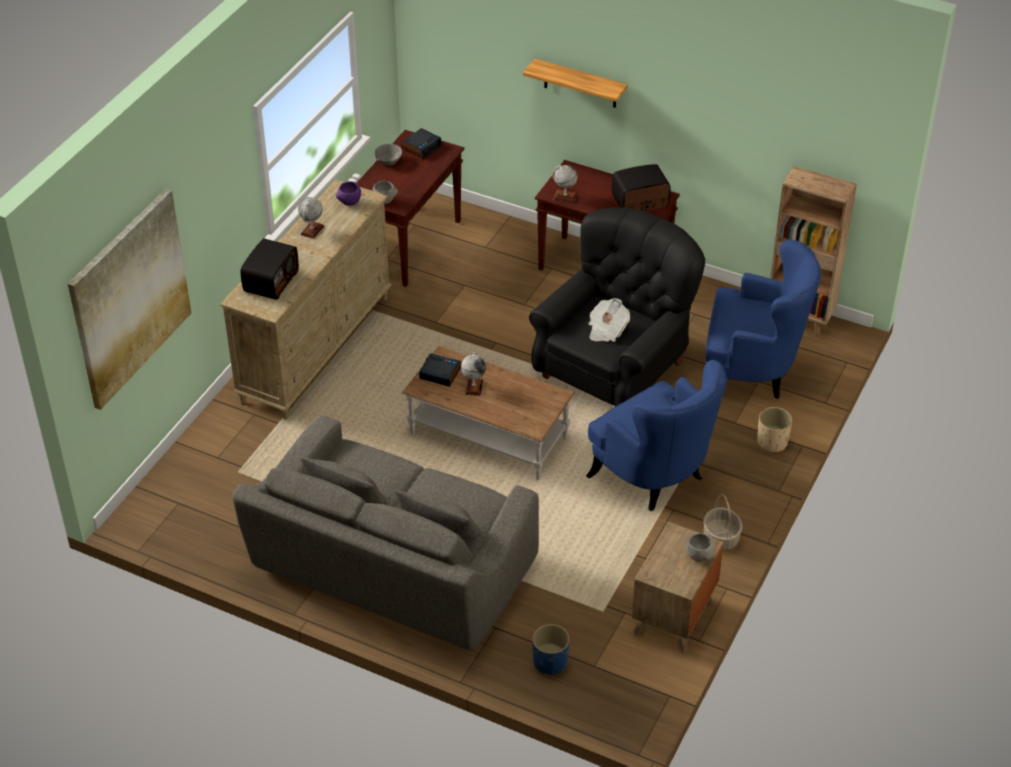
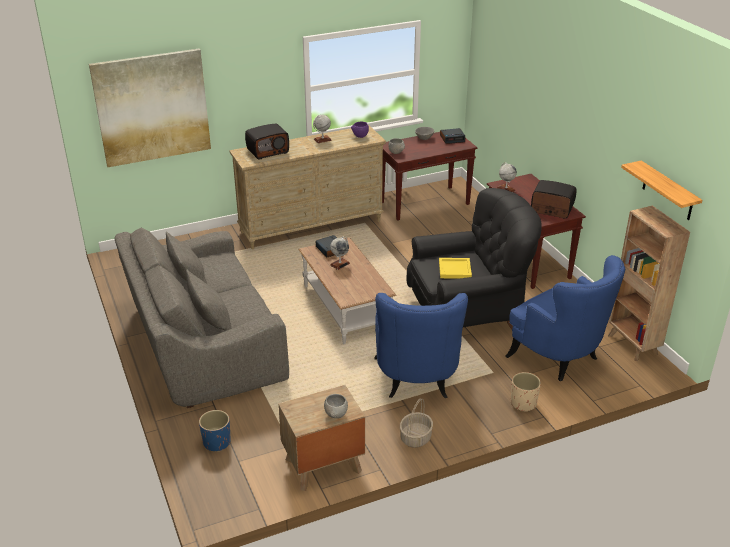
camera: 40 degrees right, 10 degrees down
shelf [523,59,628,108] -> shelf moved to [621,161,702,220]
newspaper [588,298,630,342] -> yellow tray [439,258,472,279]

